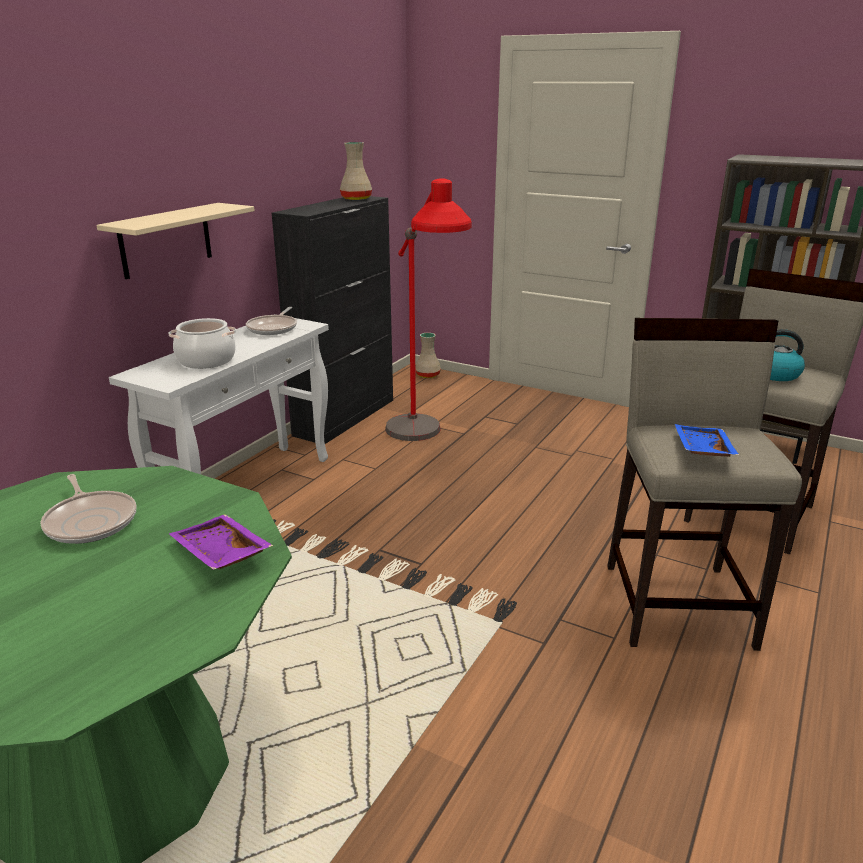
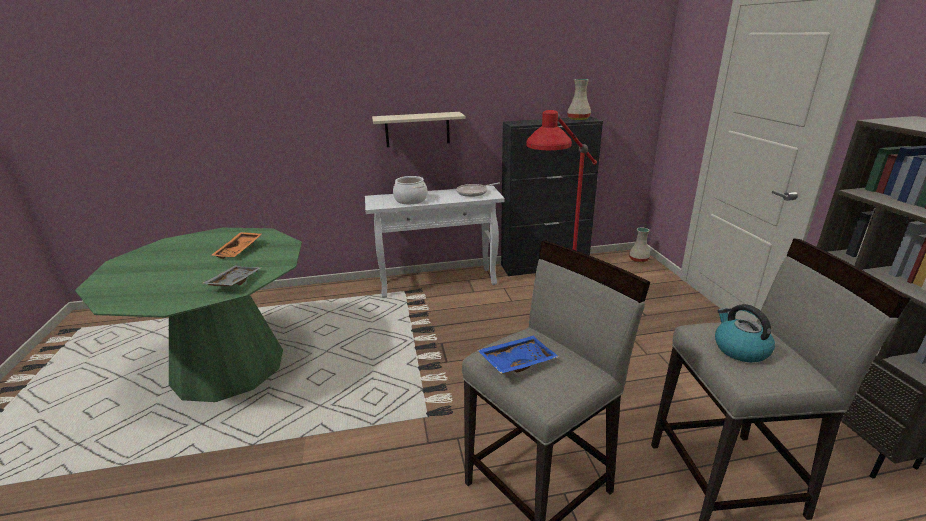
camera: 50 degrees right, 0 degrees up
frying pan [40,474,136,544] -> orange tray [212,232,262,259]
purple tray [169,514,273,570] -> grey tray [202,265,261,287]

